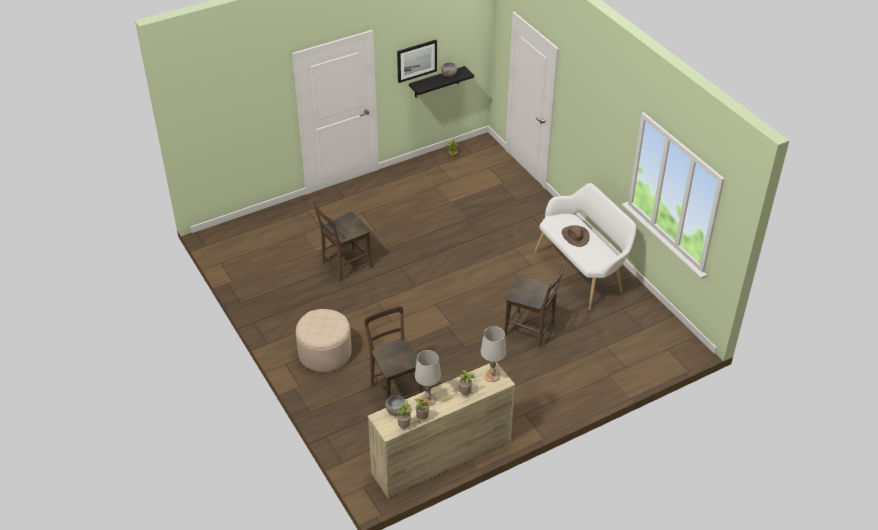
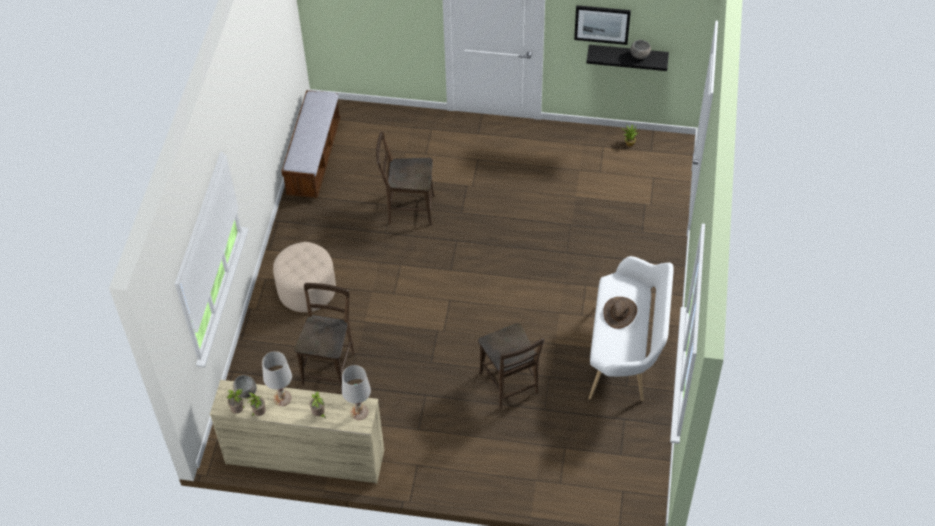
camera: 40 degrees right, 10 degrees up
none -> bench [281,90,341,198]

